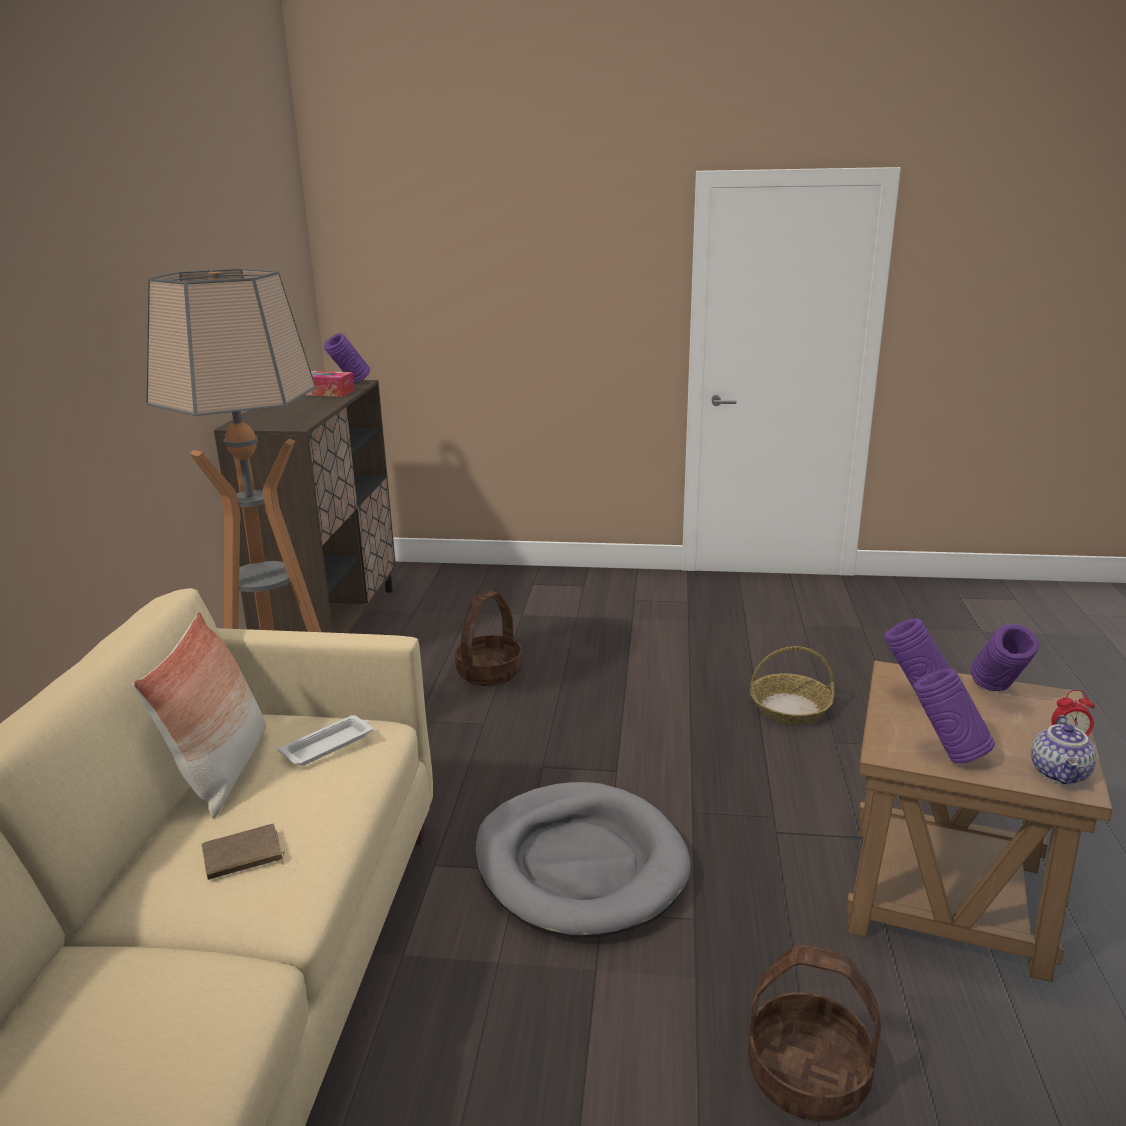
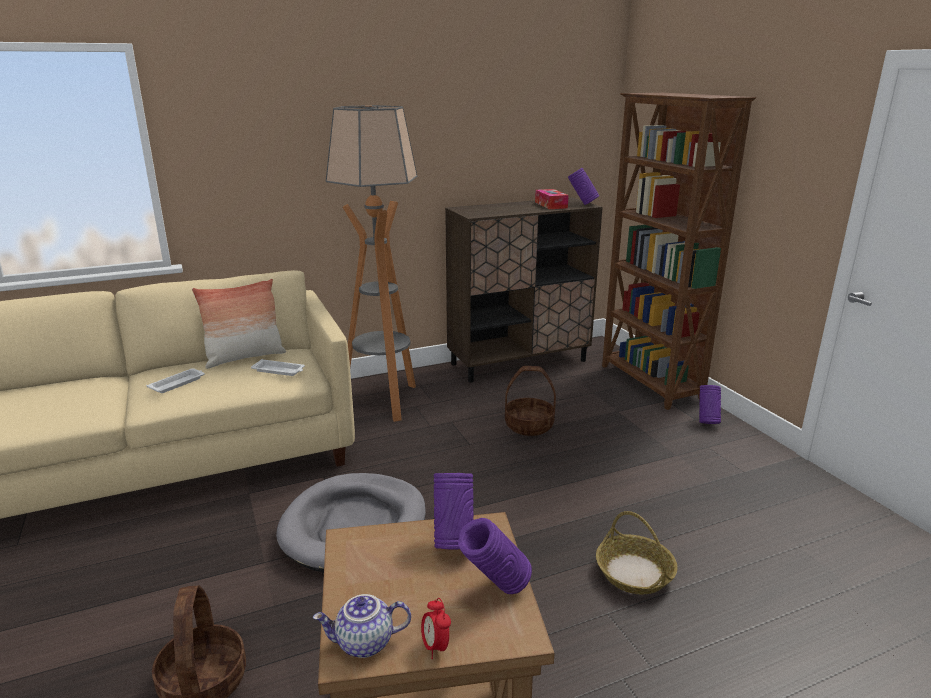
camera: 60 degrees right, 0 degrees up
brown book [202,824,285,880] -> white tray [146,368,205,393]
purple vase [914,669,995,764] -> purple vase moved to [699,385,721,424]
none -> brown bookcase [602,93,756,410]

